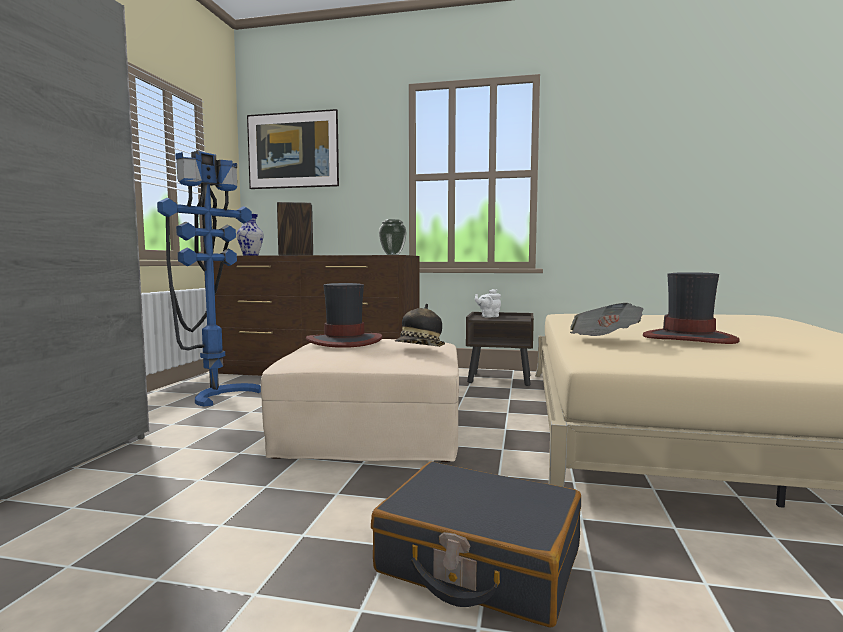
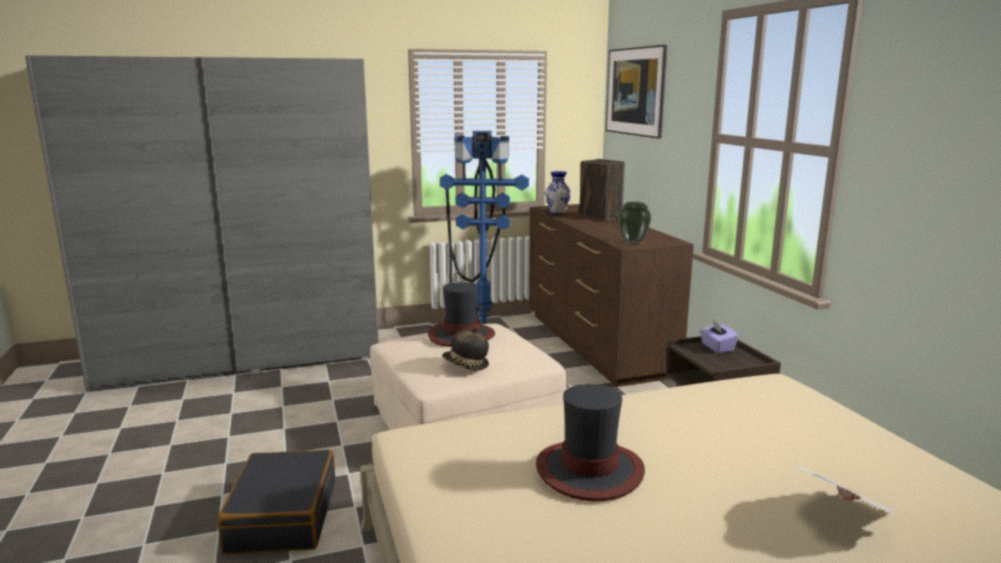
camera: 60 degrees right, 10 degrees up
white teapot [475,289,501,318] -> purple tissue box [700,320,738,353]
newspaper [570,303,644,336] -> newspaper moved to [794,465,899,517]

